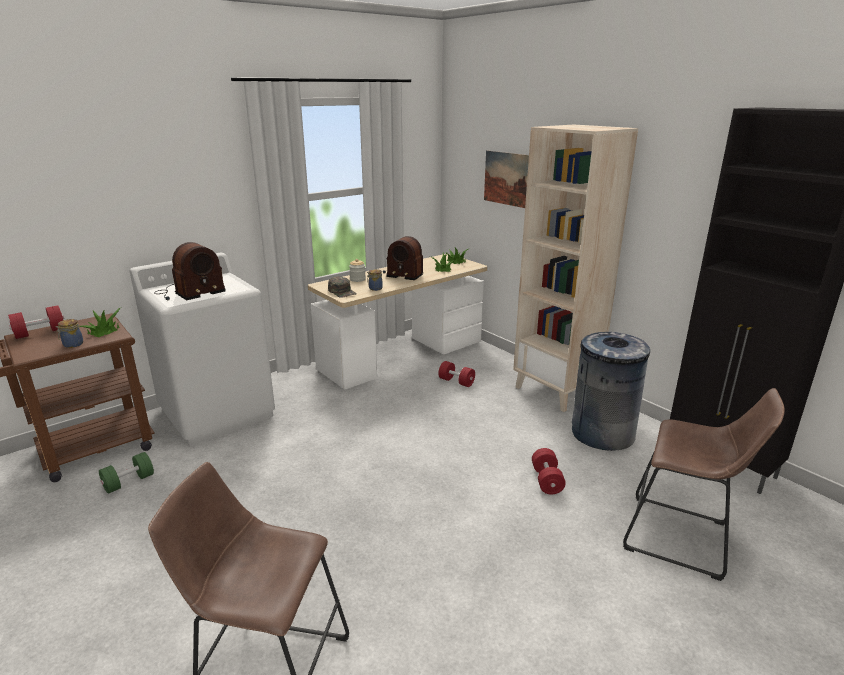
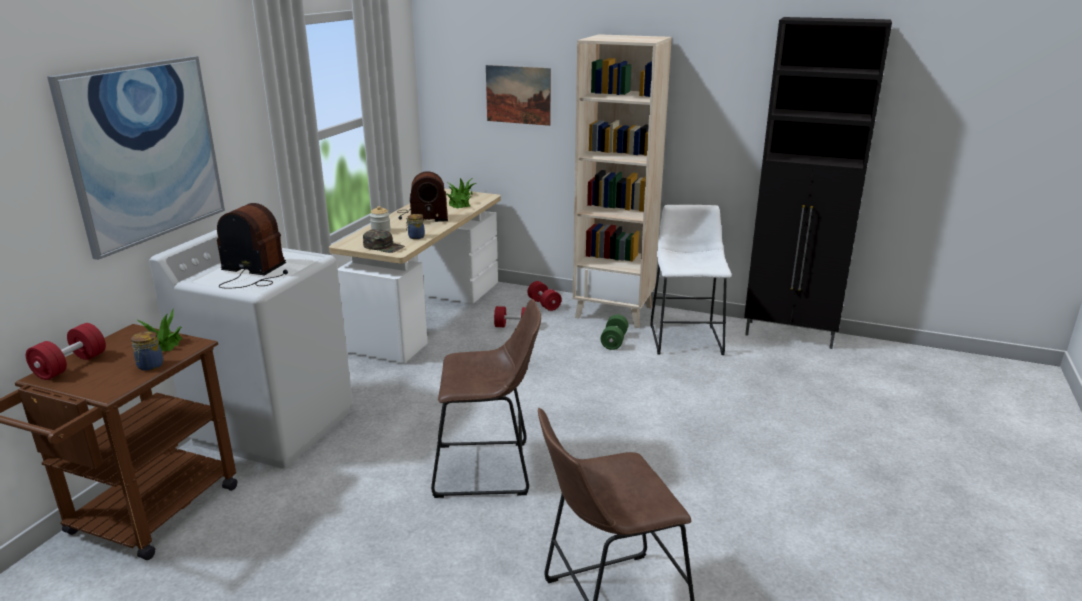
camera: 30 degrees left, 0 degrees up
green dumbbell [99,452,154,494] -> green dumbbell moved to [600,314,629,350]
radio [154,242,226,300] -> radio turned 90 degrees counterclockwise [217,203,288,289]
red dumbbell [532,448,566,495] -> red dumbbell moved to [528,281,562,311]
grey trash can [572,332,650,451] -> white stool [650,205,731,355]
brown stool [623,388,785,581] -> brown stool moved to [431,299,541,498]
none -> picture [47,56,225,260]

